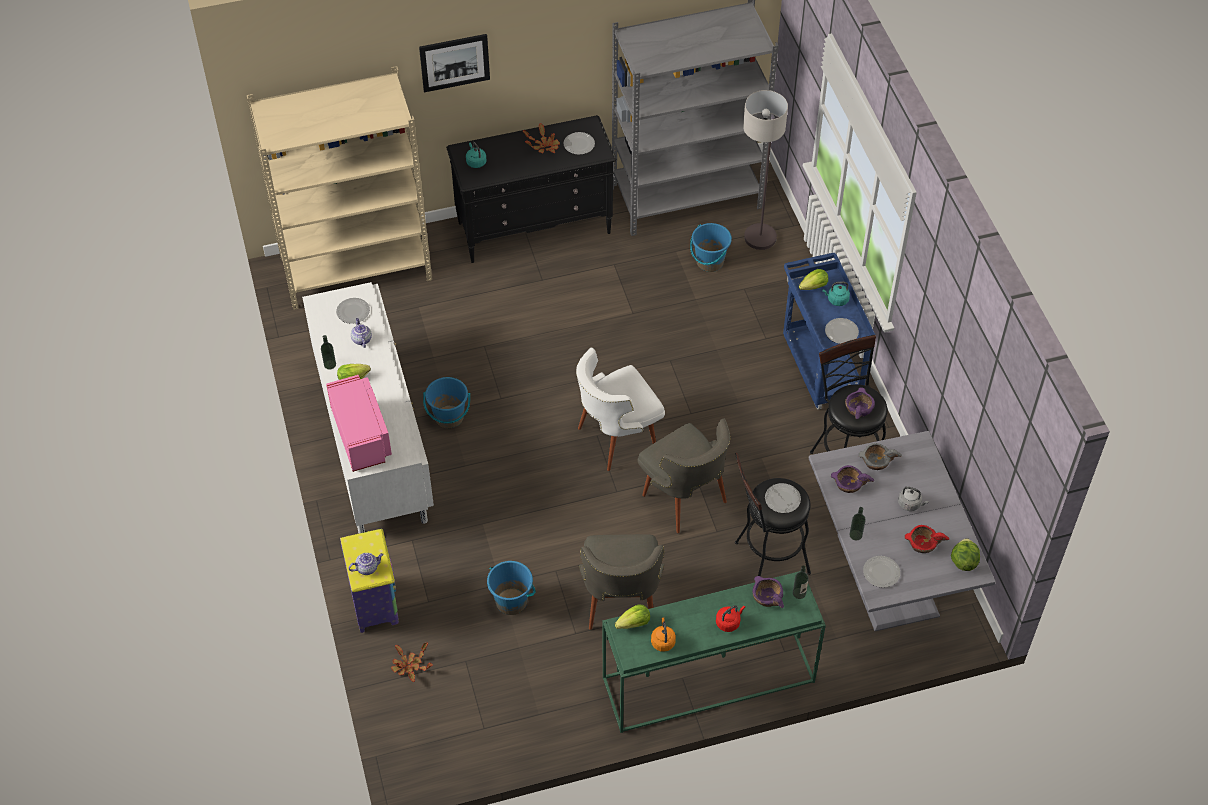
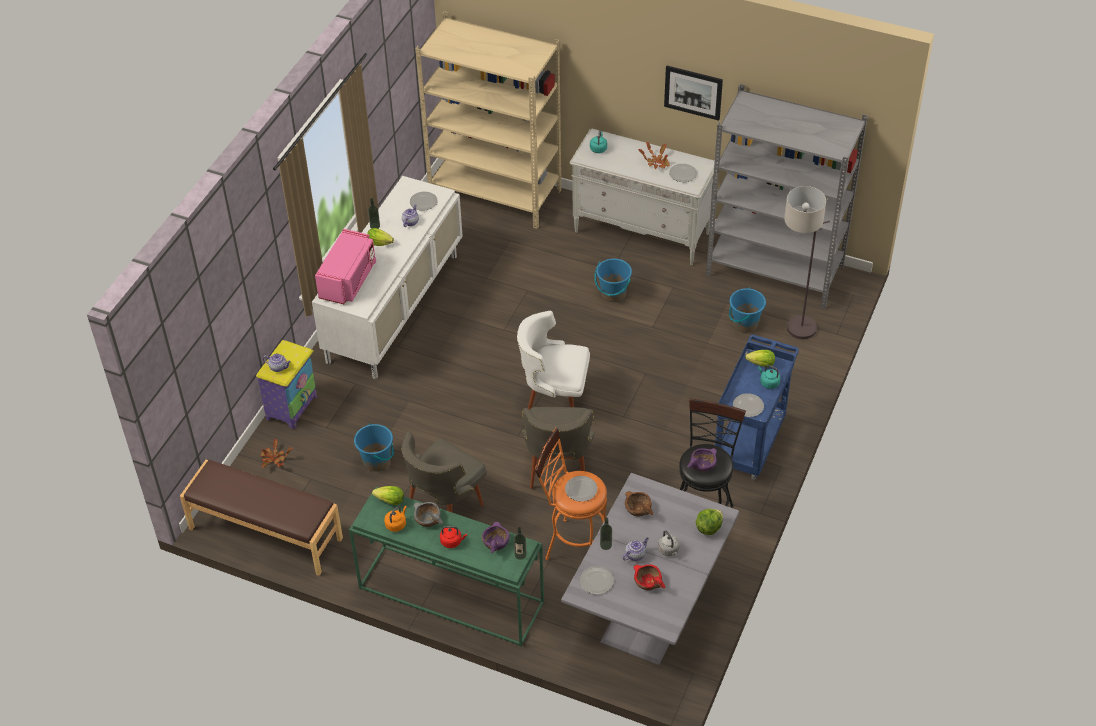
camera: 40 degrees right, 5 degrees down
picture [419,34,490,92] -> picture moved to [664,66,723,121]
blue bucket [423,377,470,428] -> blue bucket moved to [594,259,632,302]
black dresser [446,115,616,263] -> white dresser [570,129,718,265]
black stool [735,453,811,576] -> orange stool [535,427,607,560]
purple bowl [831,465,874,493] -> brown bowl [625,491,653,517]
grey bowl [859,443,902,470] -> grey bowl moved to [413,502,443,527]
lettuce [951,538,980,571] -> lettuce moved to [696,509,723,535]
none -> brown bench [180,460,343,576]
none -> teapot [623,537,649,561]

